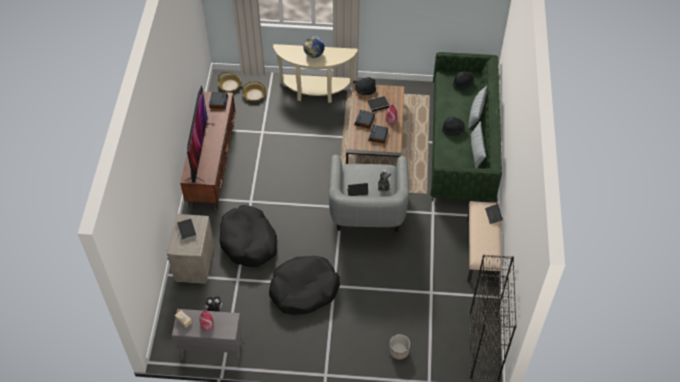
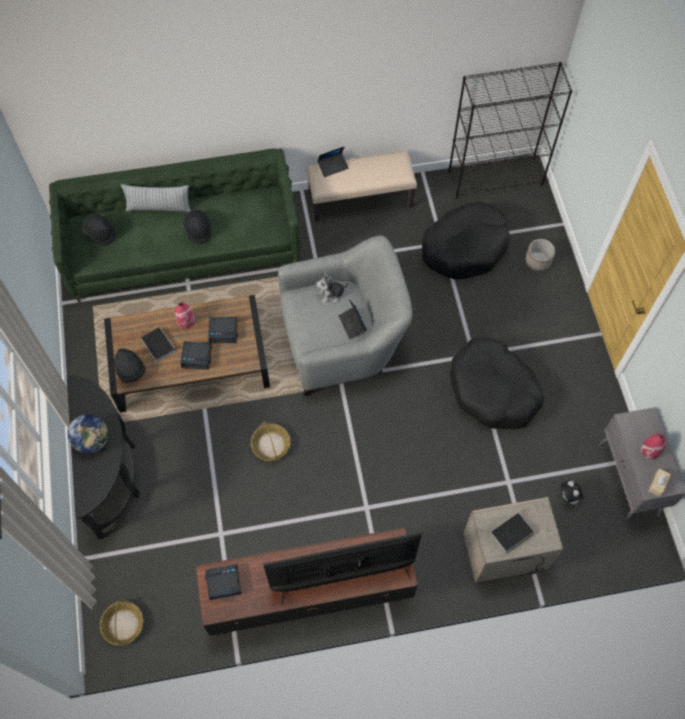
camera: 105 degrees left, 10 degrees up
black dog bed [219,205,277,267] -> black dog bed moved to [422,201,510,279]
basket [242,81,266,102] -> basket moved to [251,421,291,461]
beige console table [273,44,358,103] -> black console table [67,375,140,539]
pillow [471,121,486,168] -> none

